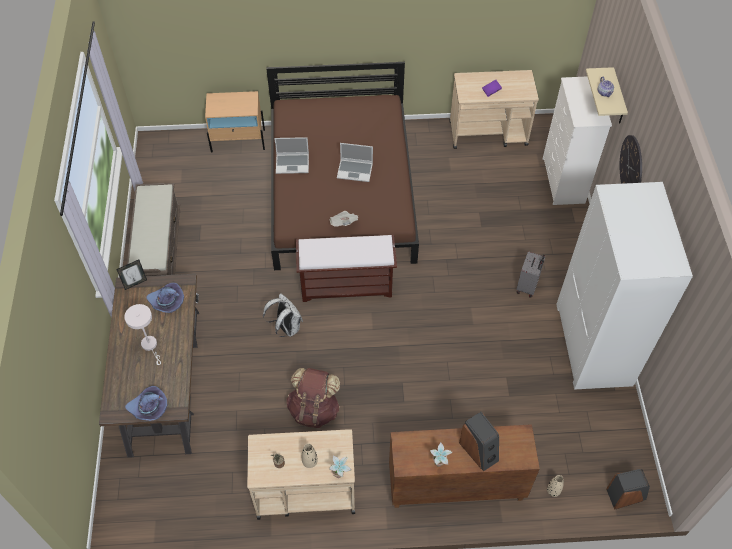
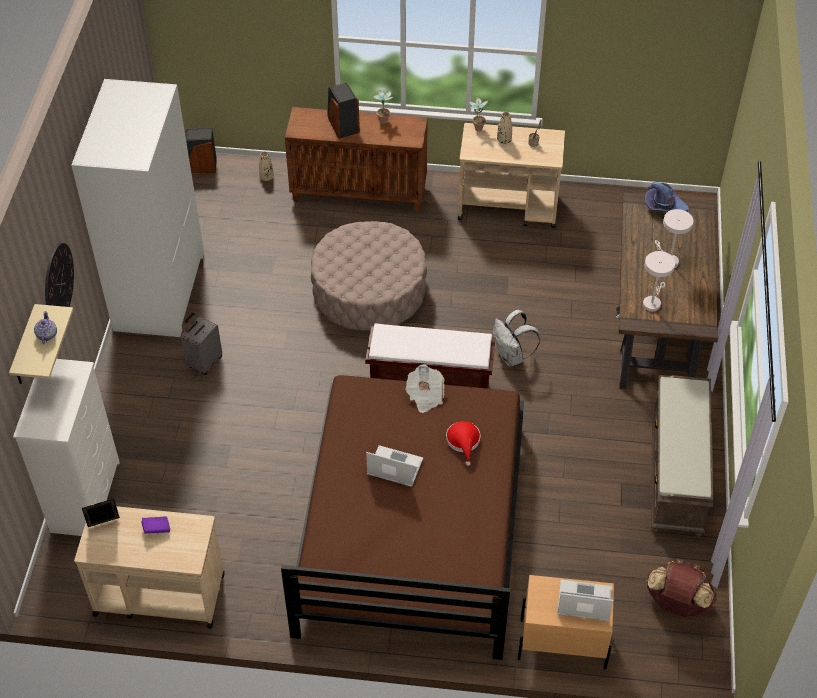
camera: 170 degrees left, 5 degrees down
picture frame [116,260,147,290] -> picture frame moved to [82,499,120,527]
purple hat [146,283,184,313] -> white table lamp [643,251,676,312]
laptop [274,137,309,174] -> laptop moved to [557,580,613,621]
brown backpack [286,368,340,428] -> brown backpack moved to [646,559,716,617]
none -> beige ottoman [311,221,427,330]
none -> red hat [446,421,480,466]

